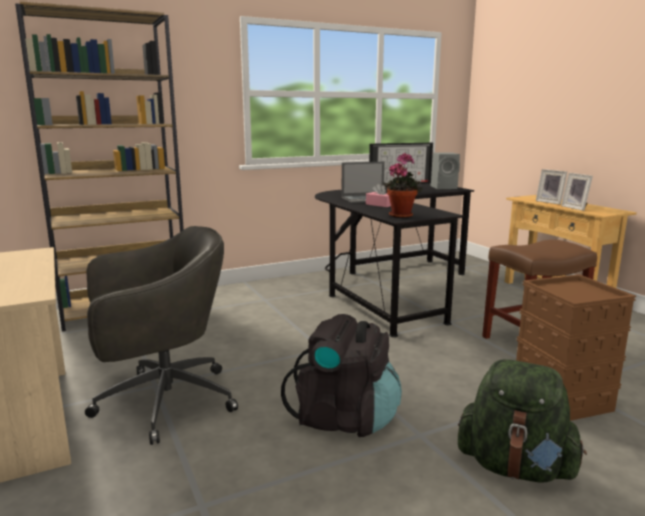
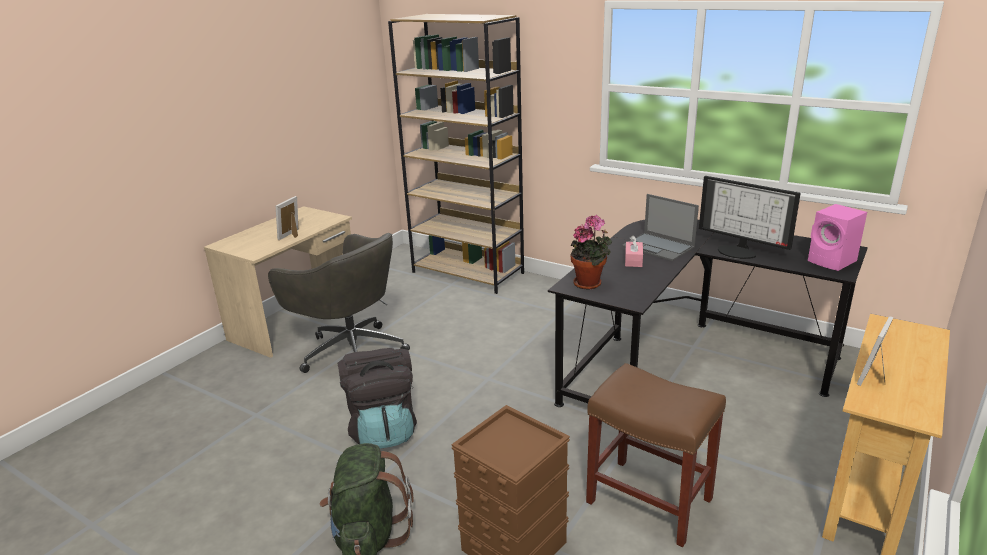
camera: 60 degrees right, 10 degrees up
grey speaker [431,152,460,189] -> pink speaker [808,204,867,271]
picture frame [536,169,567,205] -> picture frame moved to [276,196,298,240]

